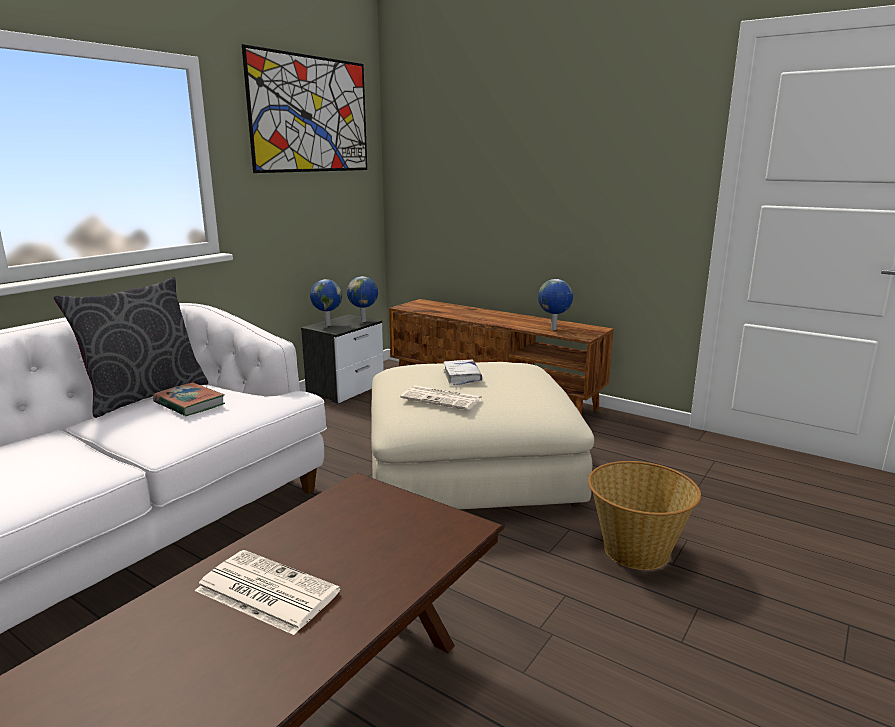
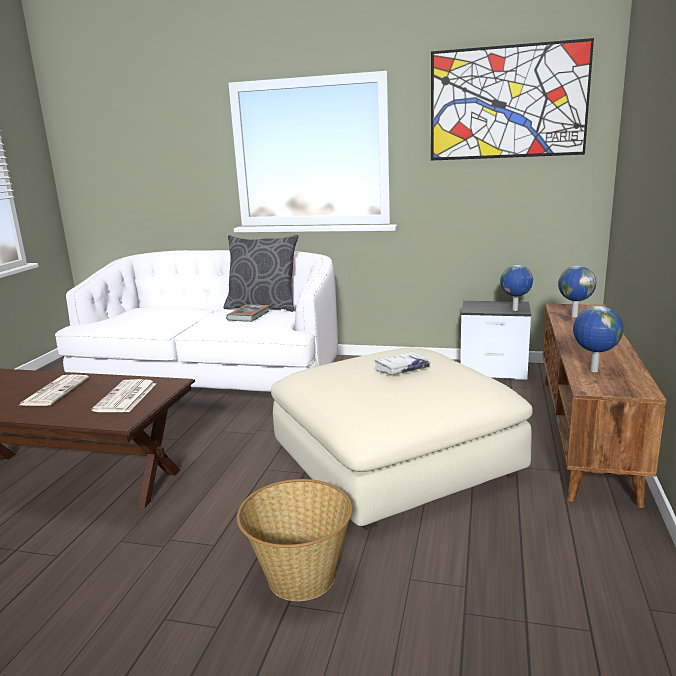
camera: 70 degrees right, 0 degrees up
globe [310,279,342,326] -> globe moved to [558,266,596,317]
newspaper [400,385,483,410] -> newspaper moved to [91,379,156,412]

